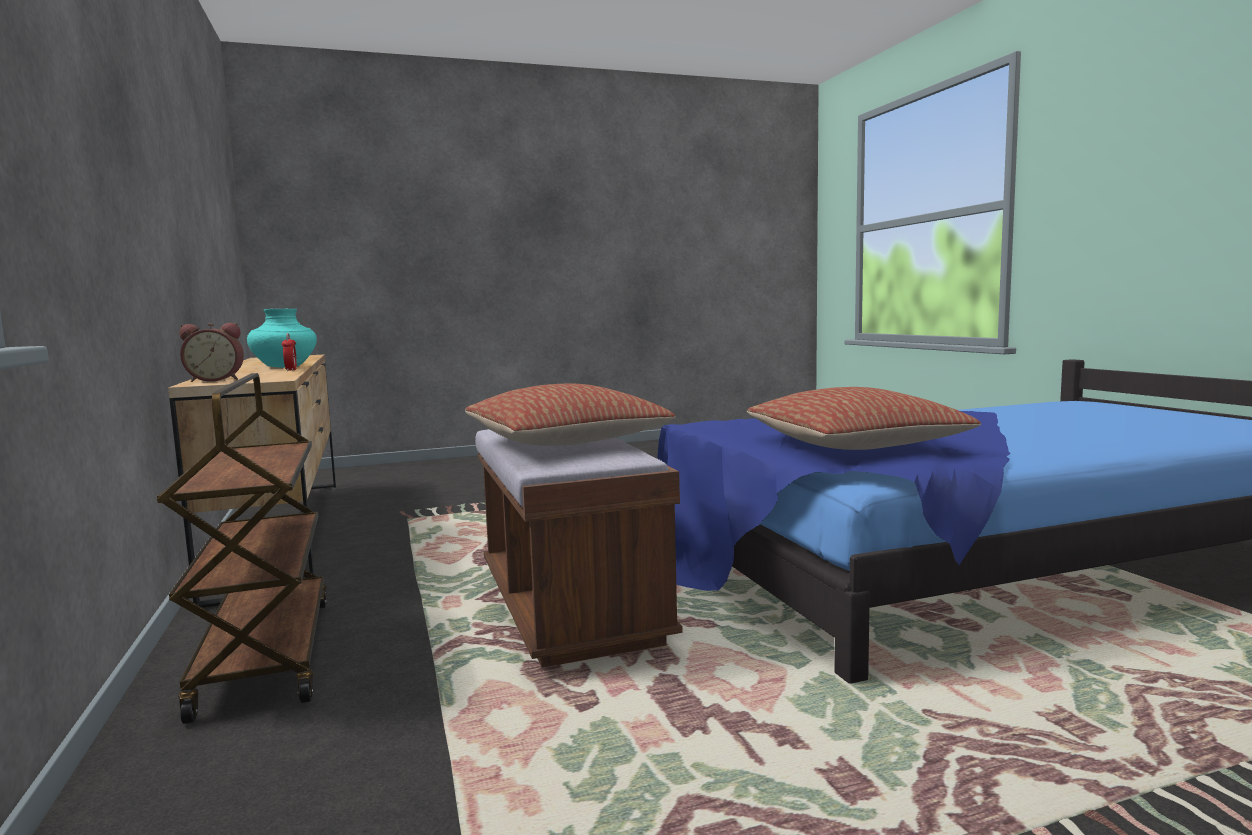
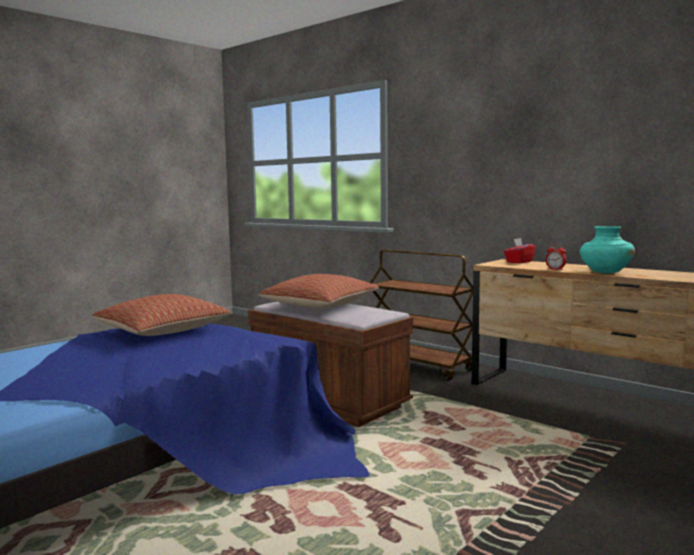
camera: 150 degrees right, 0 degrees up
alarm clock [179,323,244,382] -> red tissue box [504,238,536,263]

